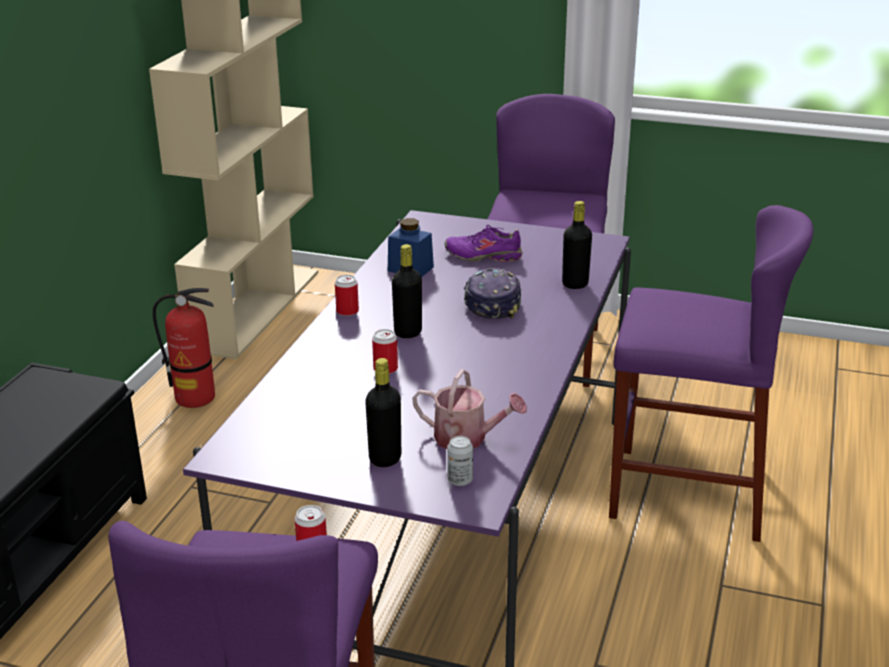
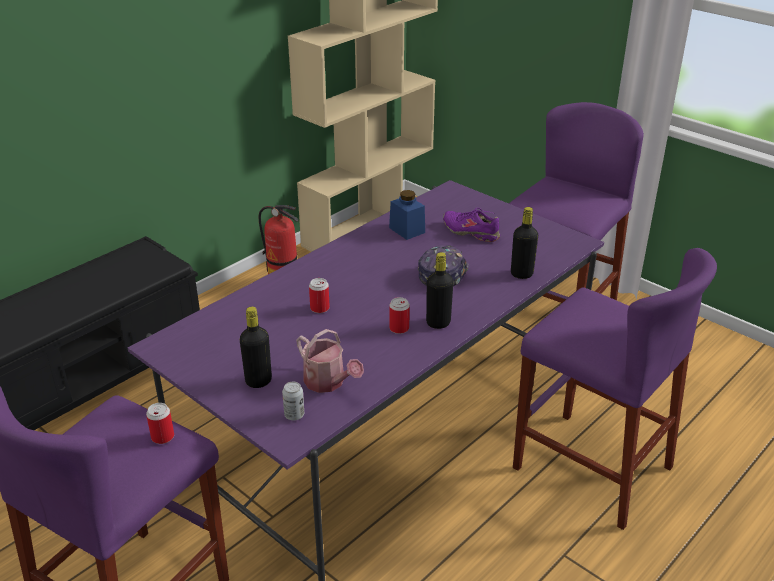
camera: 25 degrees right, 5 degrees up
can [335,275,359,316] -> can moved to [389,297,410,334]
black bottle [392,244,422,338] -> black bottle moved to [426,252,453,329]

